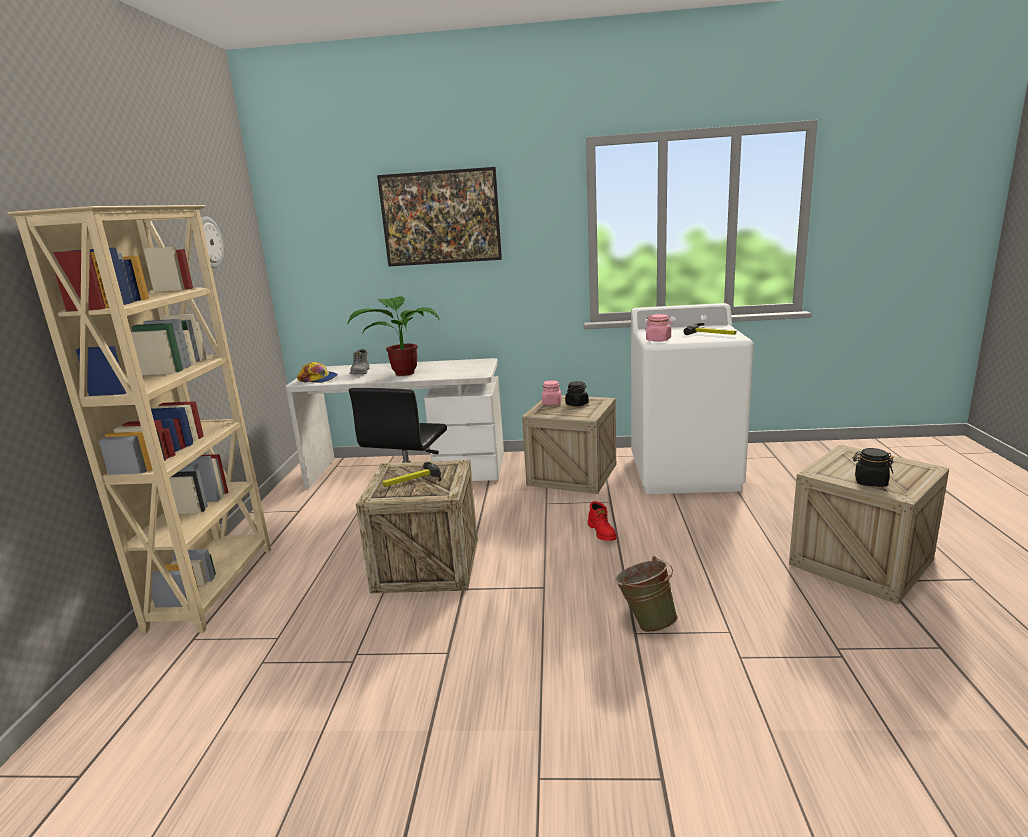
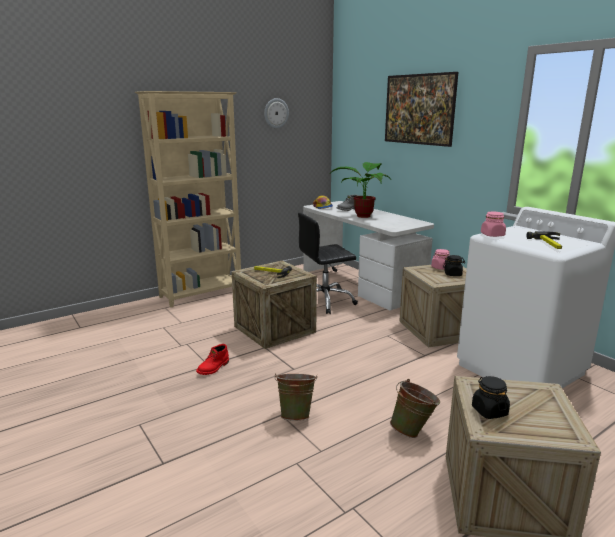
camera: 50 degrees right, 0 degrees up
red boot [588,501,617,541] -> red boot moved to [196,344,229,375]
none -> green bucket [390,379,440,438]

